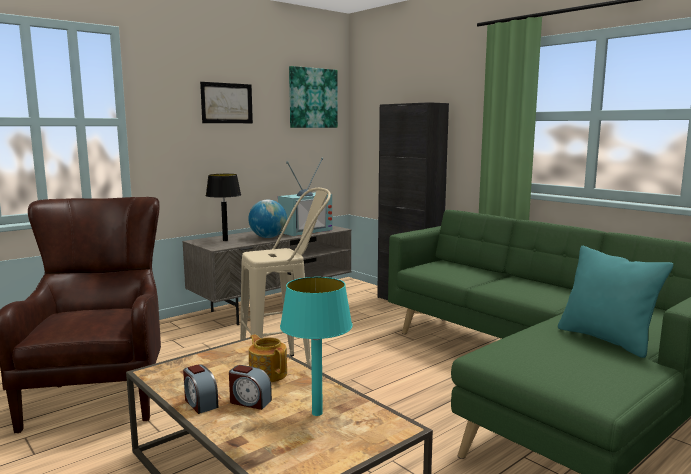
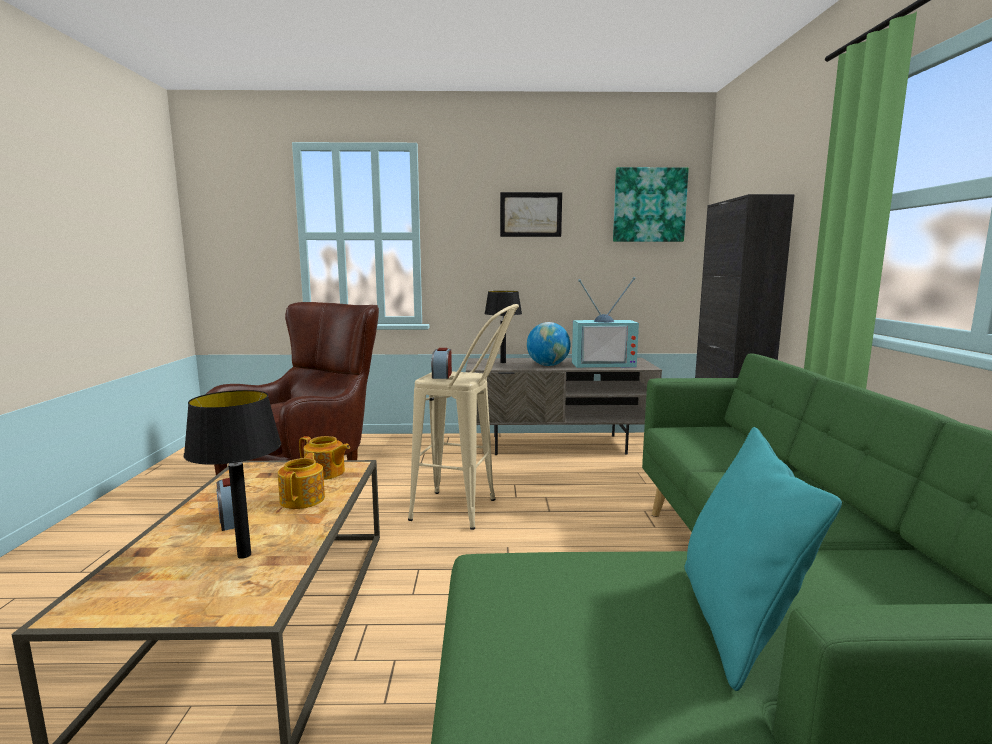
camera: 40 degrees right, 0 degrees up
alarm clock [183,364,219,414] -> alarm clock moved to [431,348,452,379]
turquoise table lamp [280,277,352,416] -> black table lamp [184,390,281,559]
none -> teapot [299,436,350,480]

